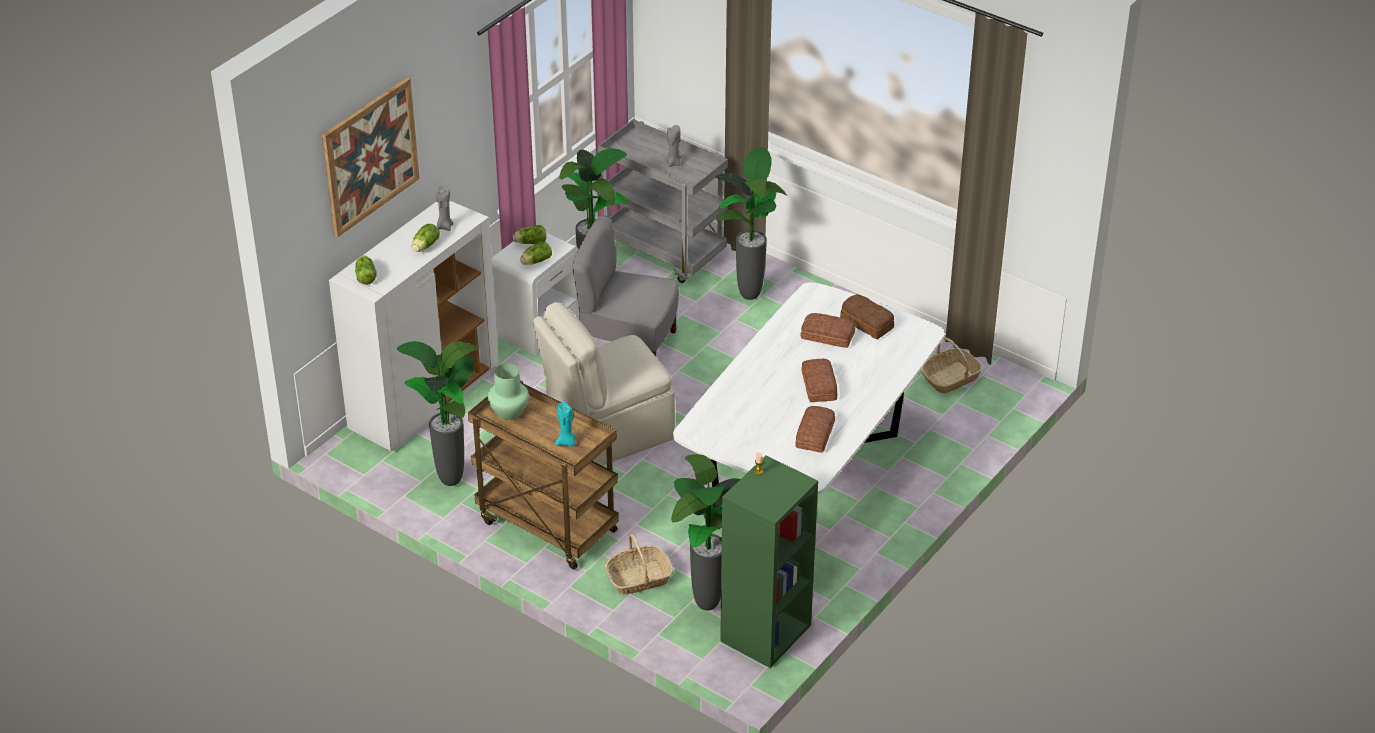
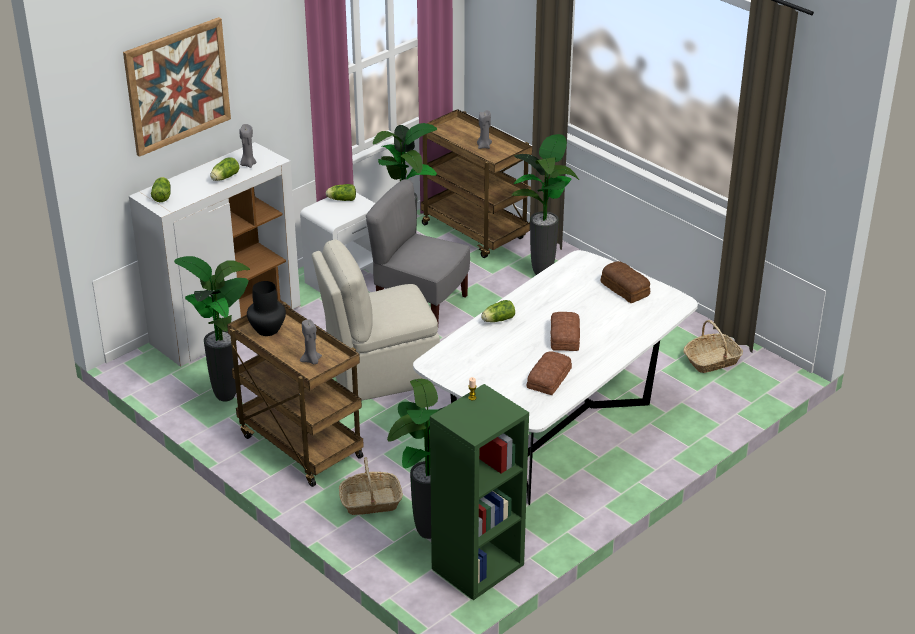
camera: 10 degrees right, 5 degrees down
green vase [488,363,529,420] -> black vase [247,281,286,336]
lettuce [520,241,552,265] -> lettuce moved to [481,300,515,322]
turquoise candle [555,402,576,447] -> grey candle [300,319,322,364]
grey cart [598,119,728,283] -> brown cart [421,109,532,258]
bread [801,313,855,348] -> none

